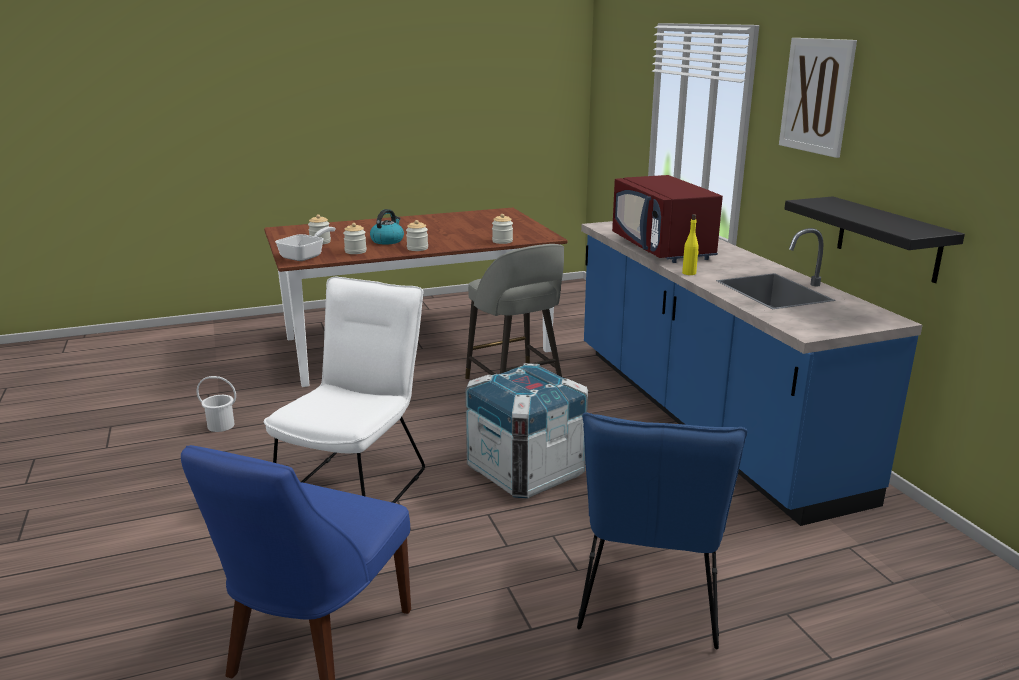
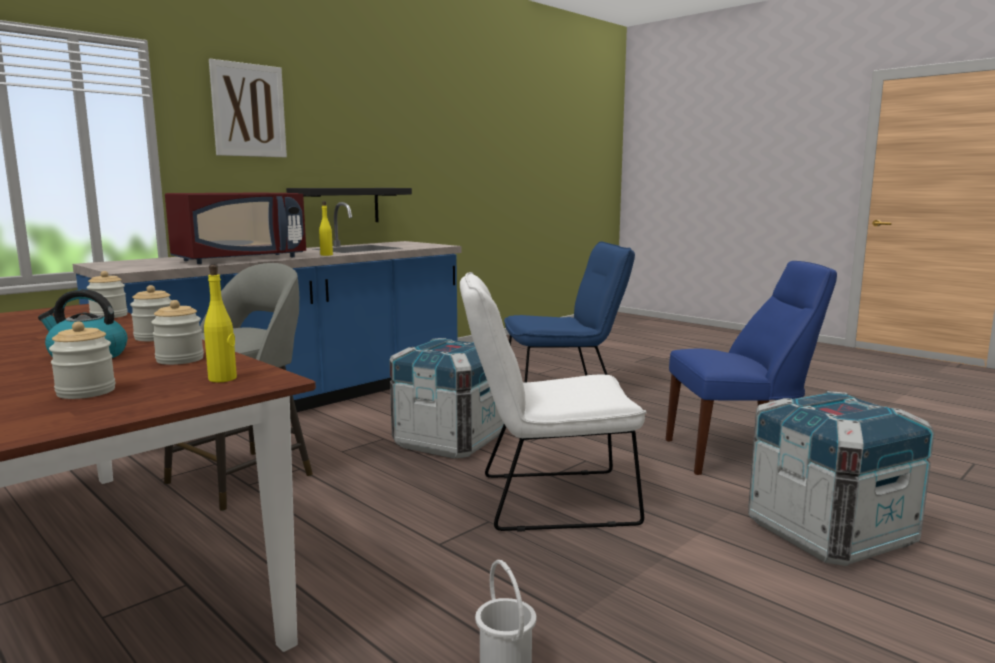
camera: 115 degrees left, 10 degrees down
frying pan [275,227,336,261] -> yellow bottle [204,265,237,382]
none -> crate [748,391,935,566]

